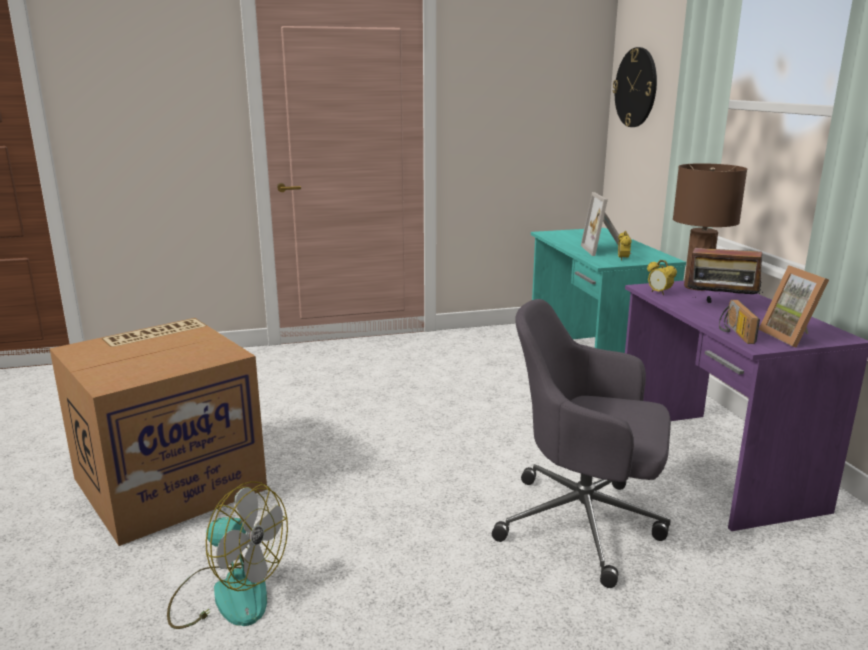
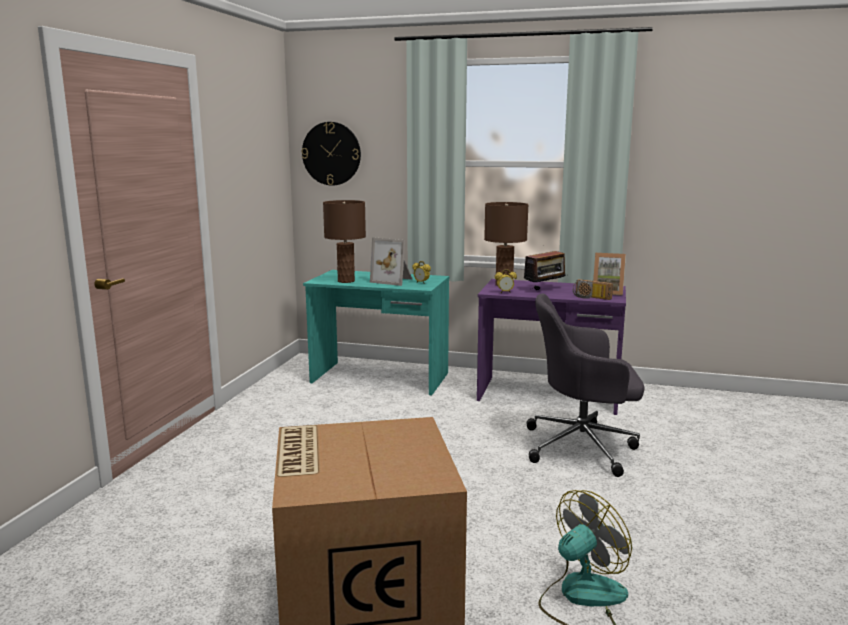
camera: 60 degrees left, 5 degrees down
grey office chair [492,299,671,588] -> grey office chair turned 45 degrees clockwise [527,294,645,477]
none -> brown table lamp [323,200,366,283]

